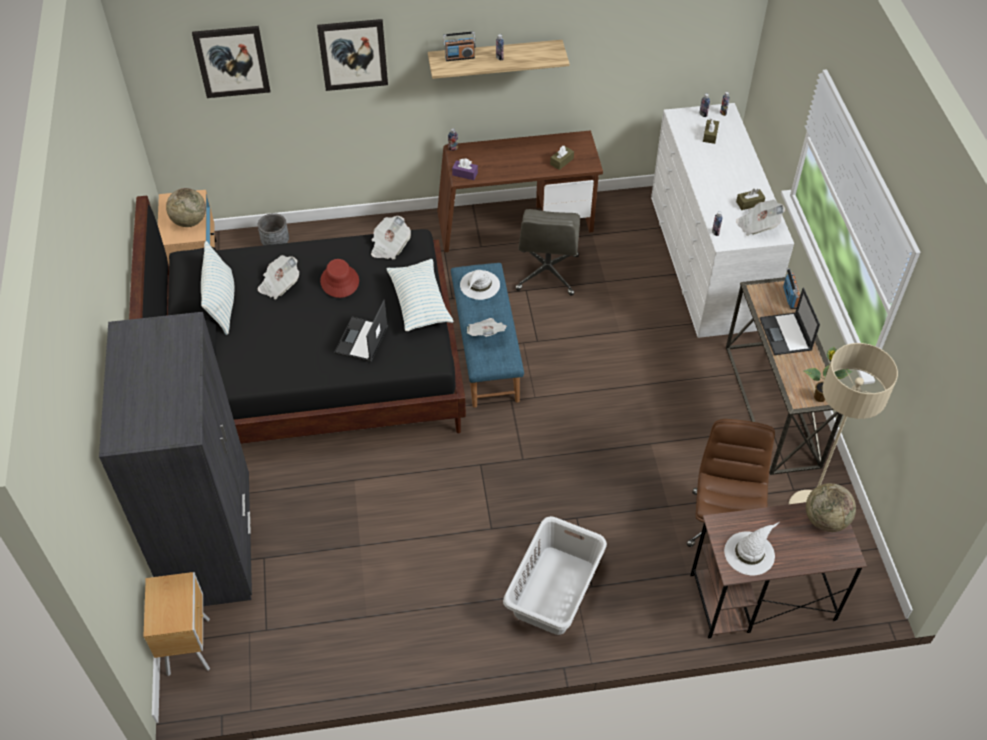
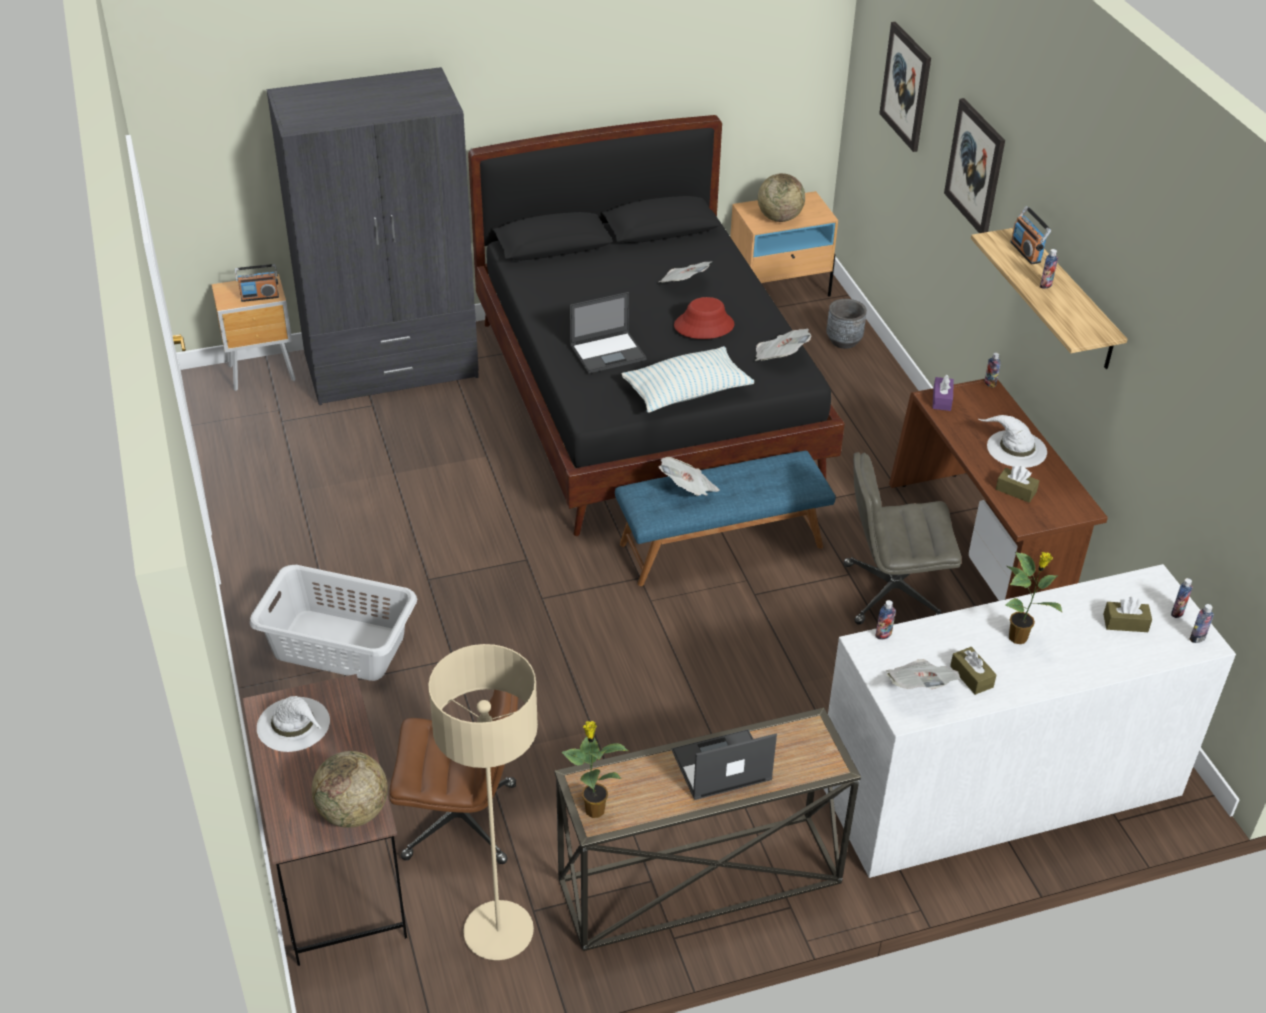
camera: 80 degrees right, 10 degrees down
pillow [201,241,235,335] -> none
laptop [334,300,388,362] -> laptop turned 150 degrees clockwise [570,292,647,374]
white hat [460,270,500,300] -> white hat moved to [979,415,1047,468]
radio [783,268,800,309] -> radio moved to [235,264,279,302]
none -> potted plant [1006,552,1063,644]

